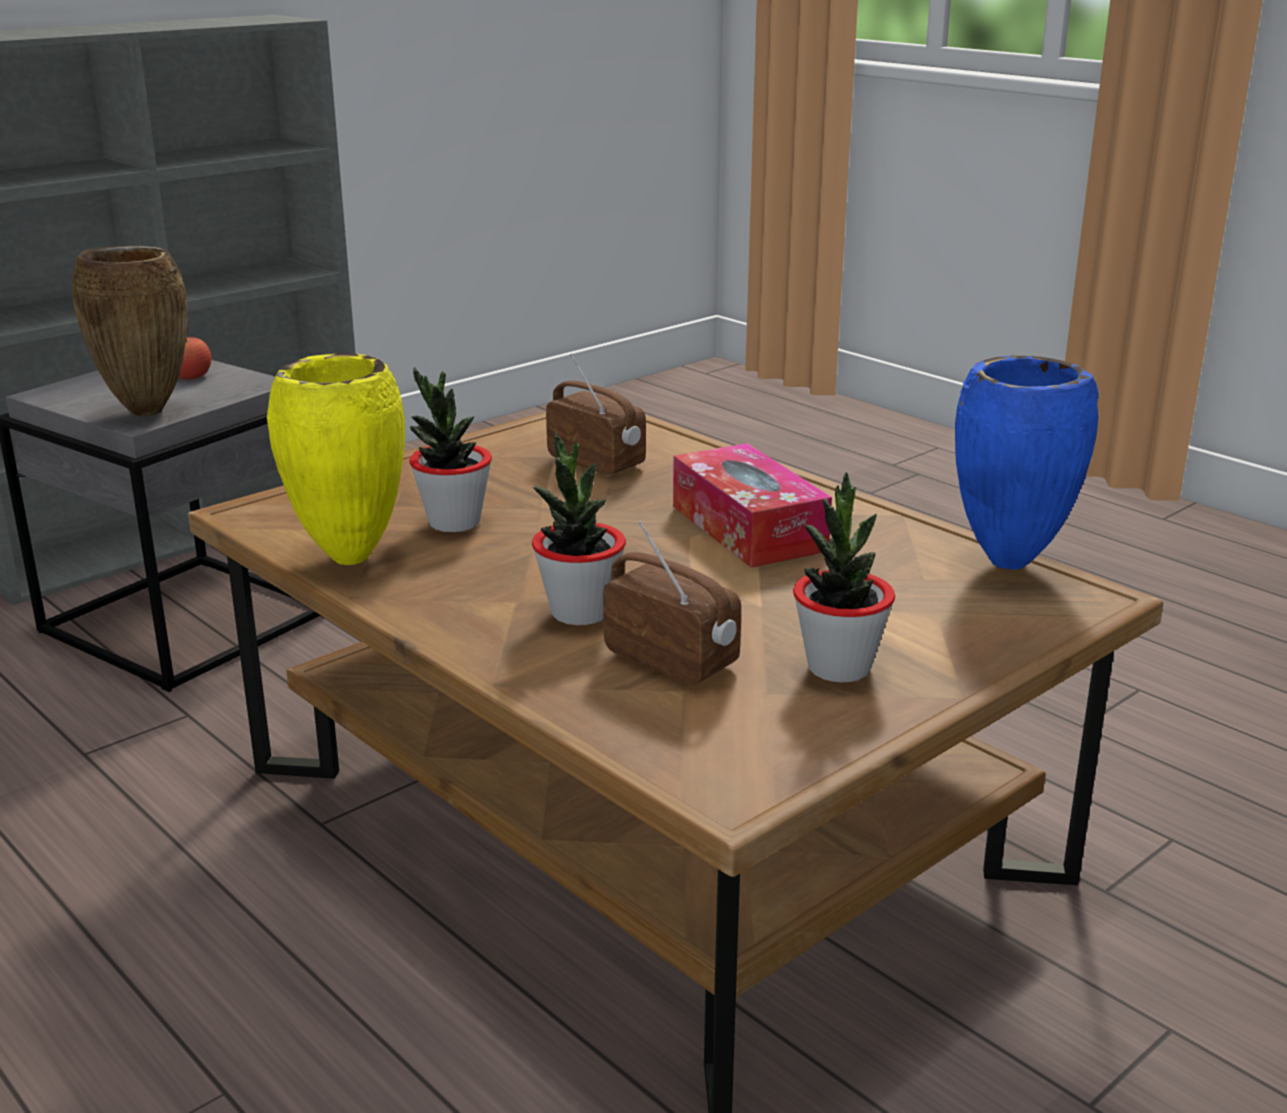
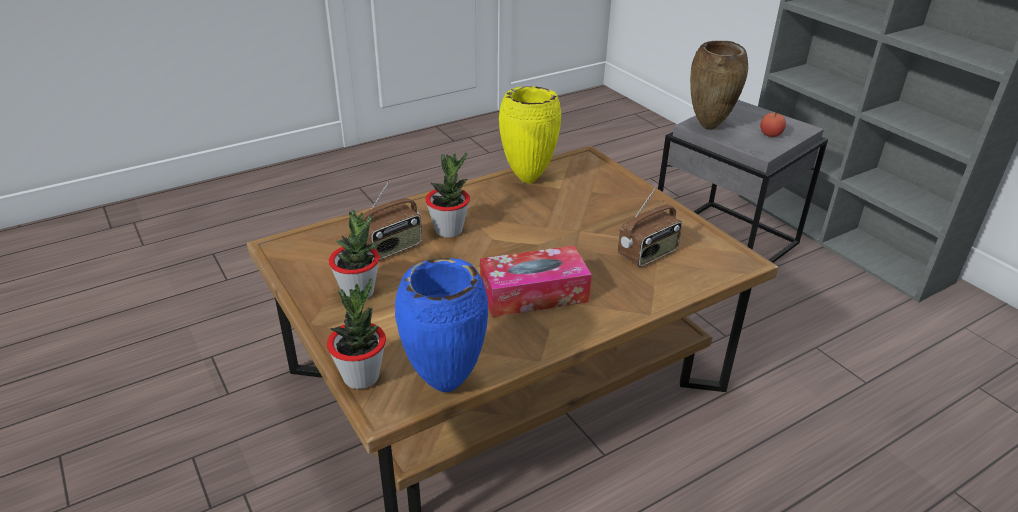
camera: 100 degrees right, 10 degrees up
potted plant [409,367,492,532] -> potted plant moved to [327,278,386,389]

